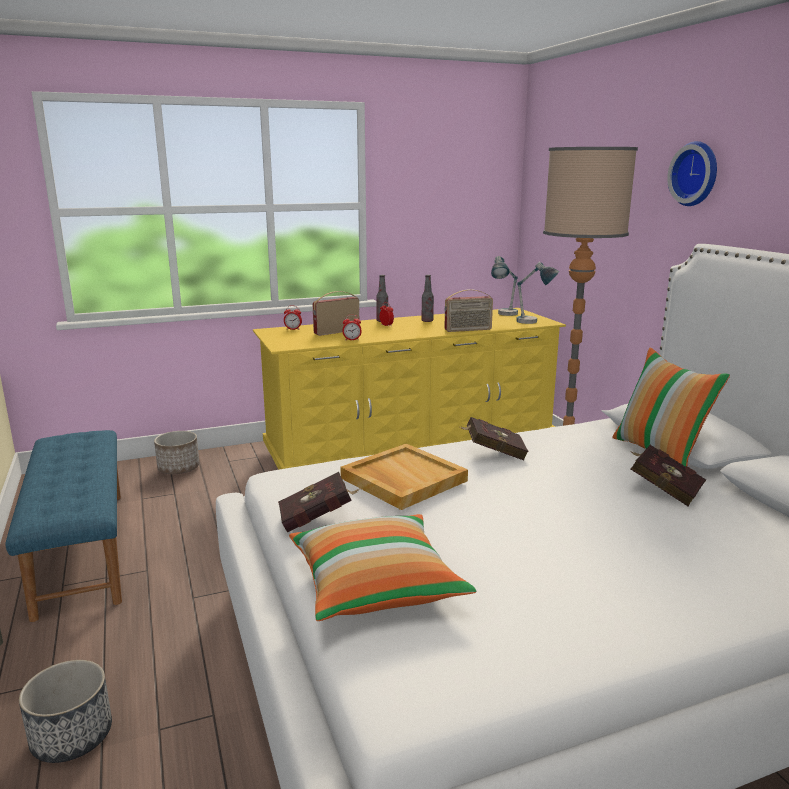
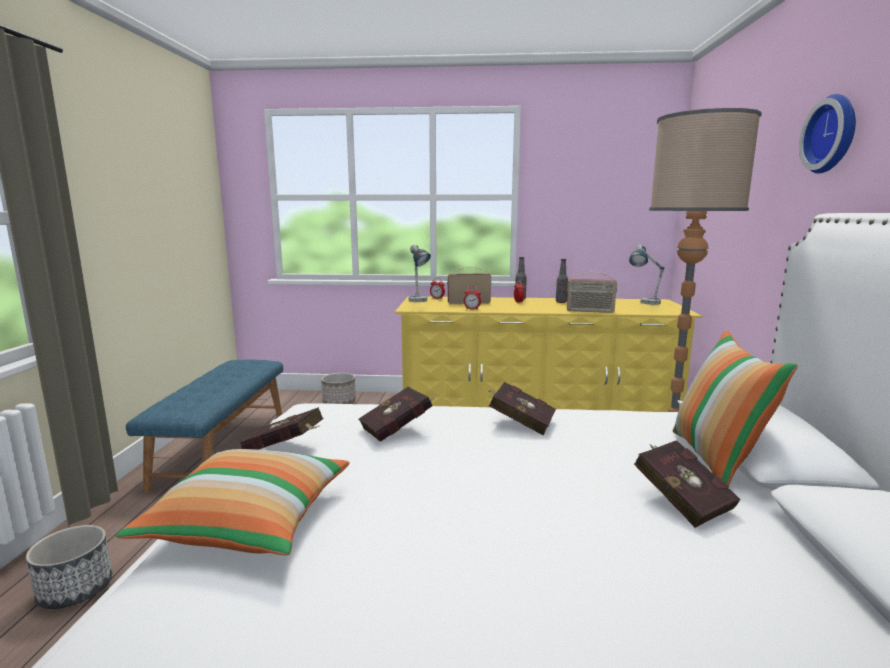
camera: 25 degrees right, 5 degrees down
beige tray [340,444,468,510] -> red book [359,387,434,442]
table lamp [516,262,559,324] -> table lamp moved to [409,245,431,302]

